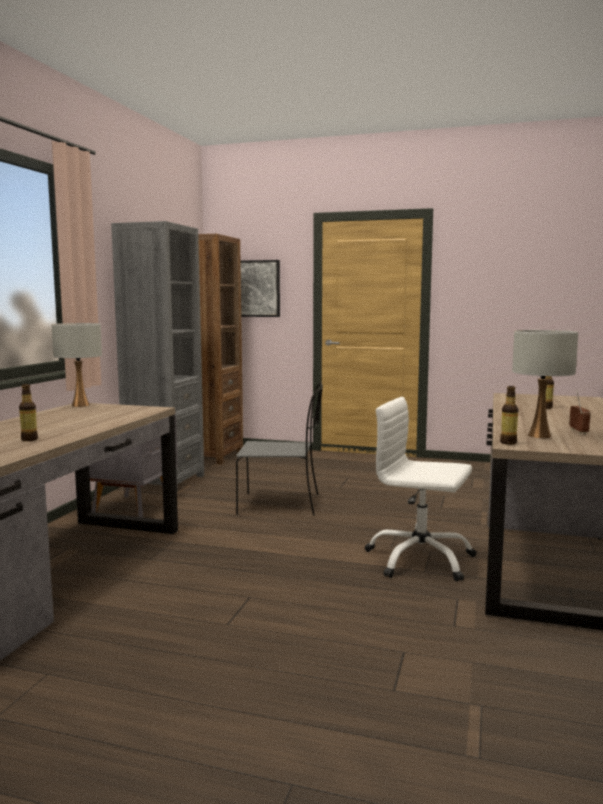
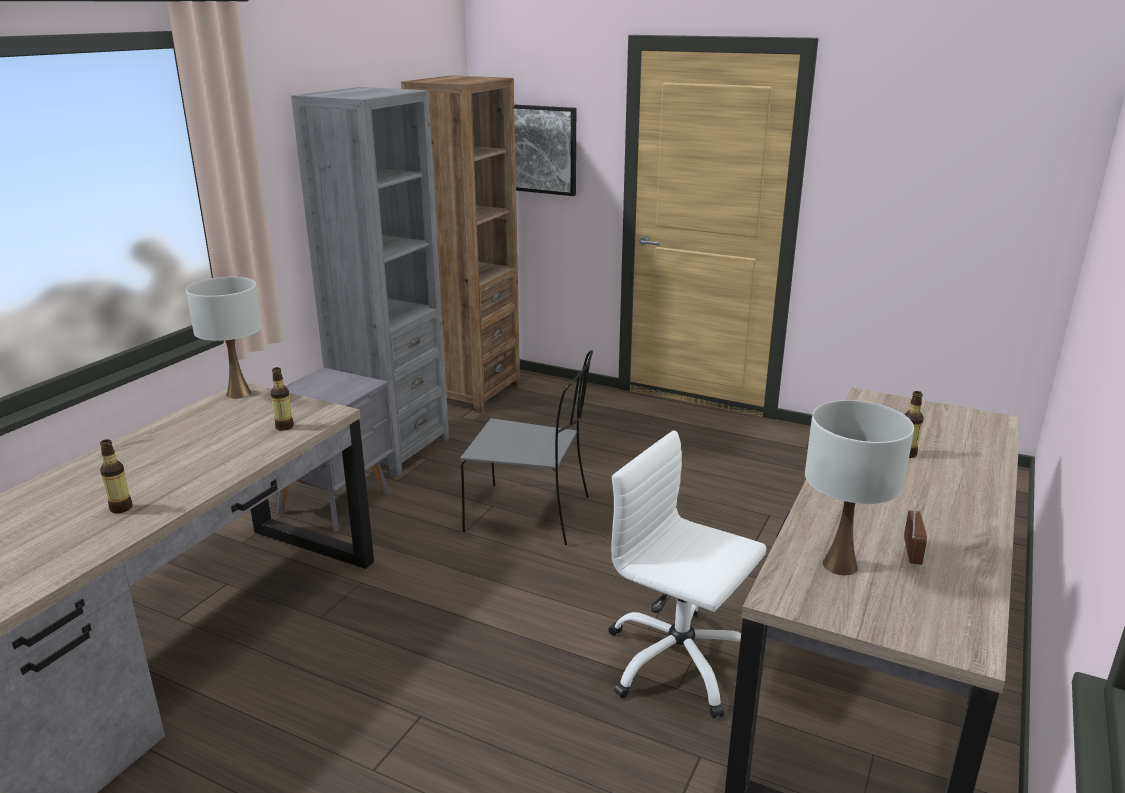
camera: 10 degrees right, 15 degrees up
bottle [500,386,519,445] -> bottle moved to [271,367,294,431]

